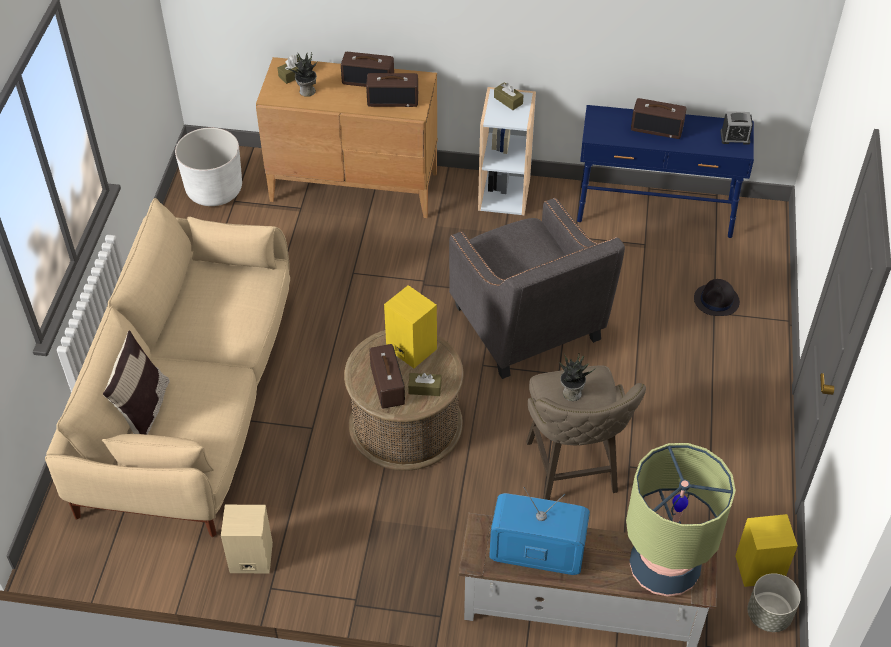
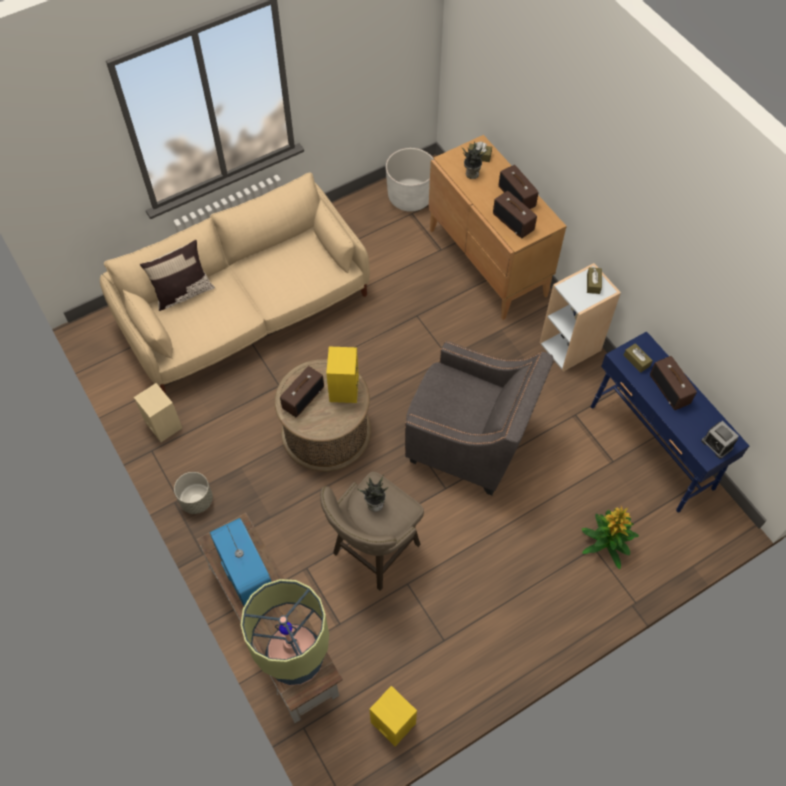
camera: 50 degrees right, 10 degrees up
brown tissue box [408,373,442,396] -> brown tissue box moved to [623,343,653,373]
grey armchair [449,198,625,379] -> grey armchair turned 90 degrees counterclockwise [405,341,553,496]
black hat [694,279,740,316] -> potted plant [582,506,639,569]
grey planter [747,573,801,632] -> grey planter moved to [174,472,213,514]

